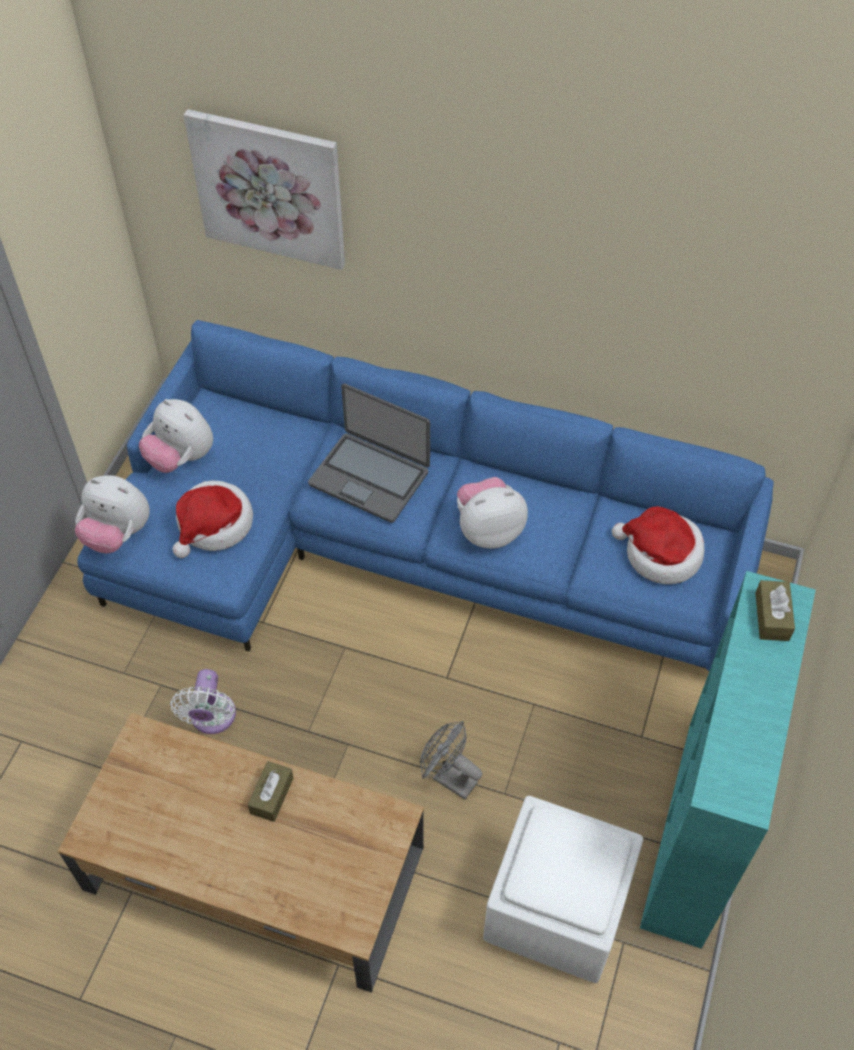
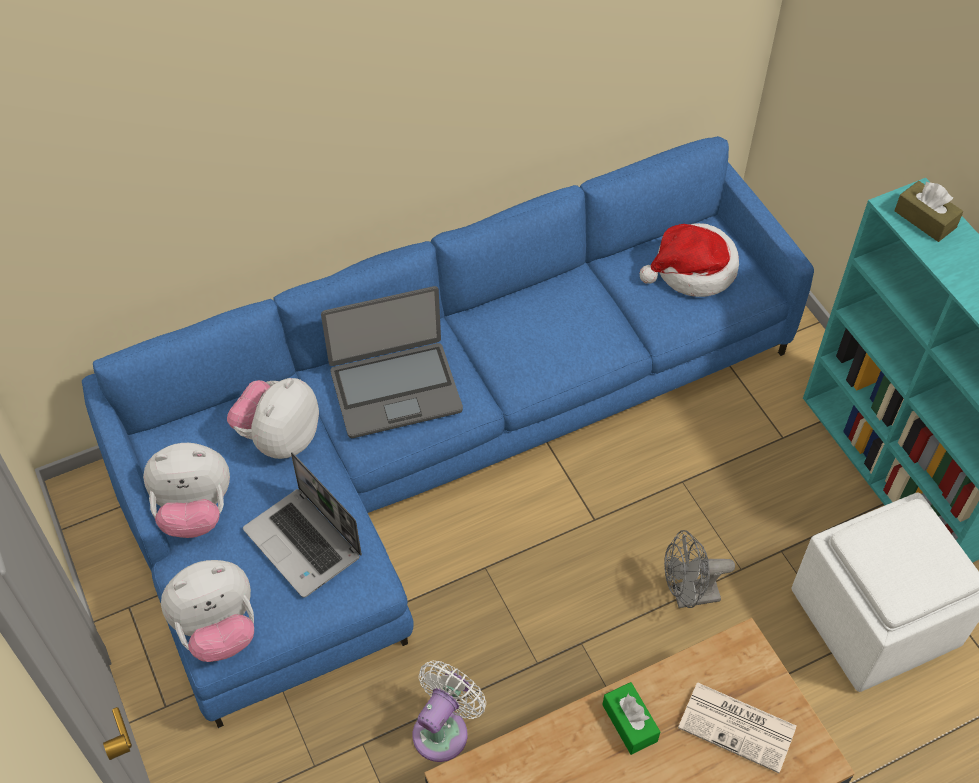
camera: 45 degrees left, 0 degrees up
white fan [170,669,236,734] -> white fan turned 105 degrees counterclockwise [413,661,486,762]
hat [172,481,253,558] -> laptop [243,452,362,598]
picture [184,109,345,270] -> none
brown tissue box [248,761,293,822] -> green tissue box [603,682,660,755]
plush toy [457,477,528,549] -> plush toy moved to [227,378,319,459]
none -> newspaper [678,682,796,773]

